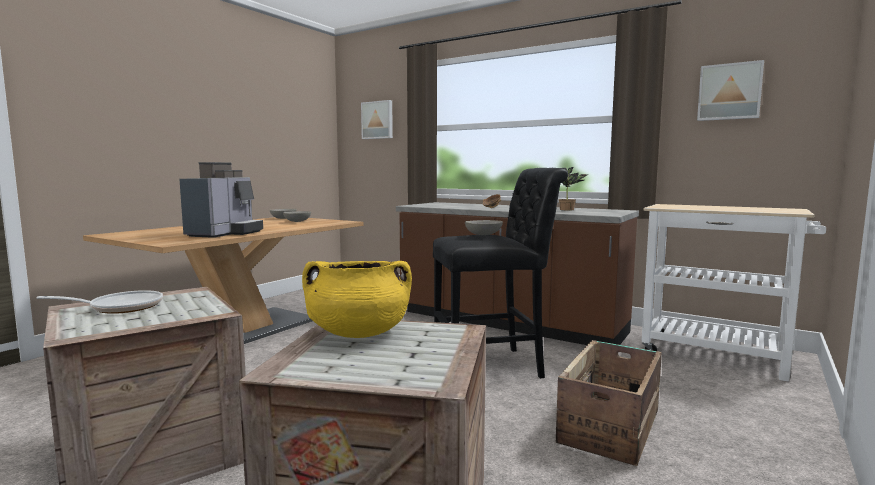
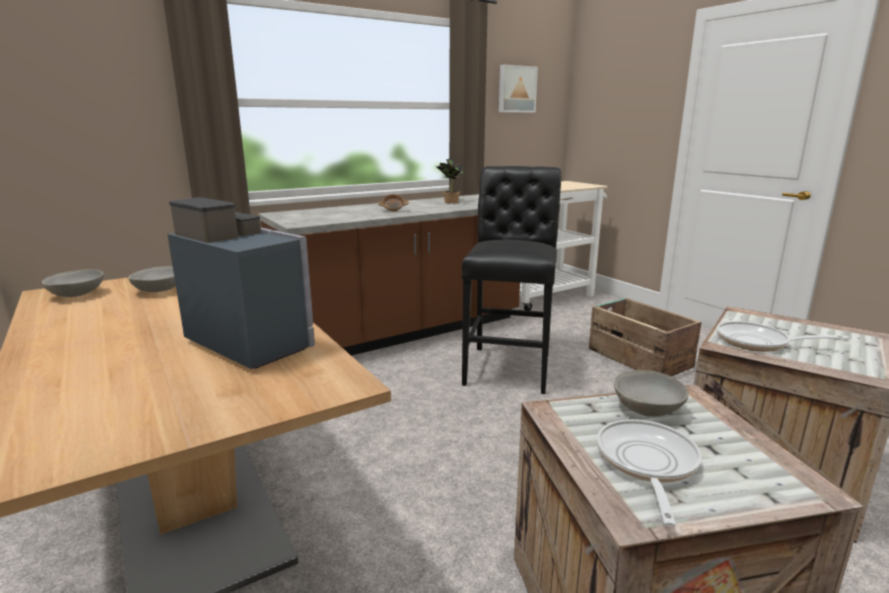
camera: 65 degrees left, 10 degrees up
yellow cooking pot [302,261,412,338] -> frying pan [717,321,849,351]
picture [361,100,393,139] -> none
grey bowl [465,220,503,235] -> grey bowl moved to [614,370,689,417]

